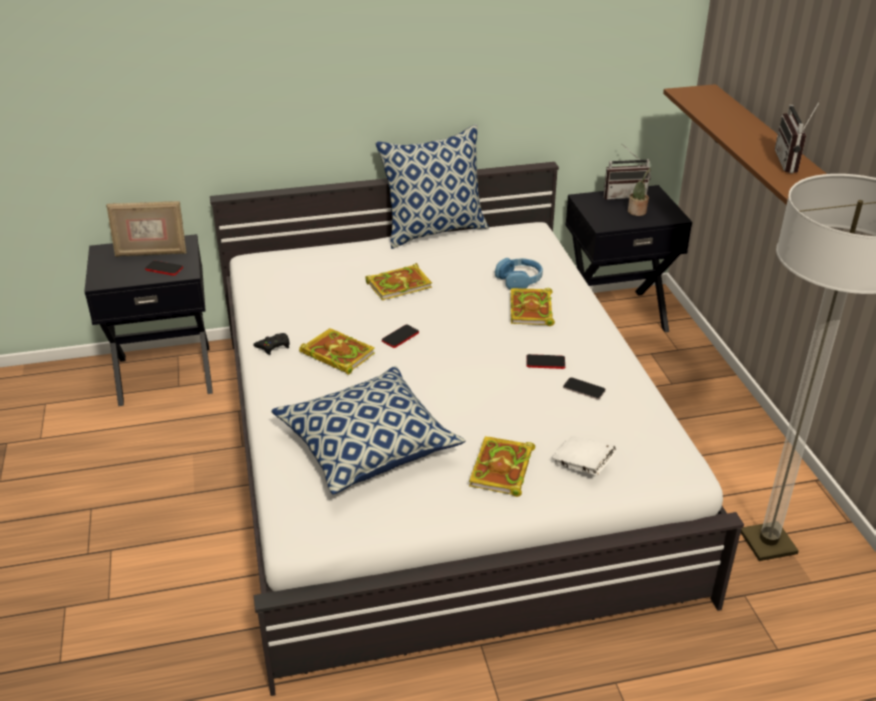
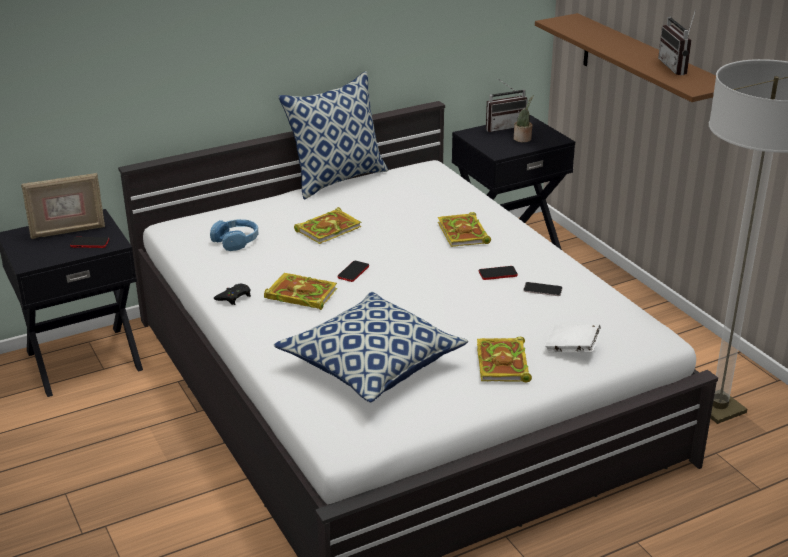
camera: 15 degrees left, 5 degrees down
blue headphones [495,258,543,290] -> blue headphones moved to [210,219,258,251]

